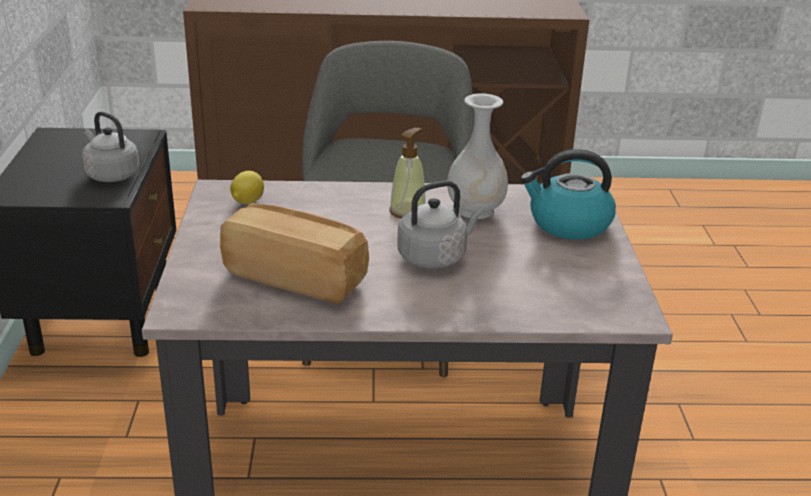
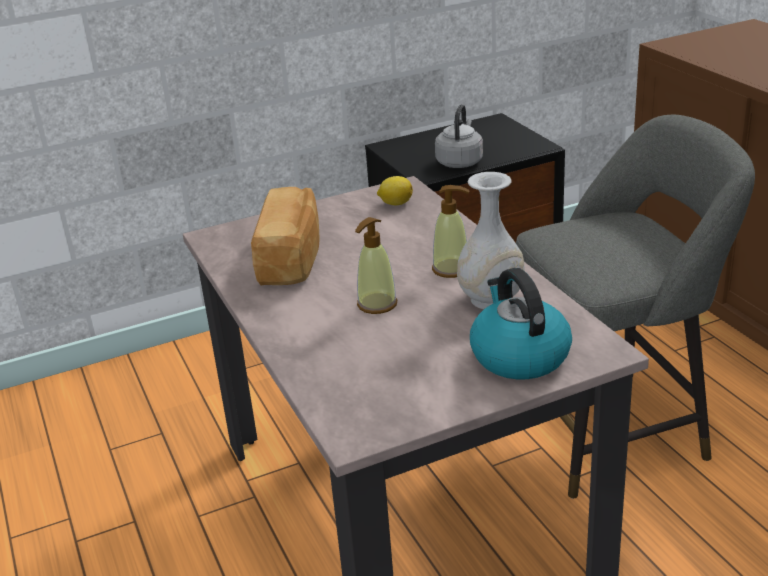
camera: 70 degrees right, 0 degrees up
grey kettle [397,181,484,269] -> soap dispenser [355,217,397,314]

